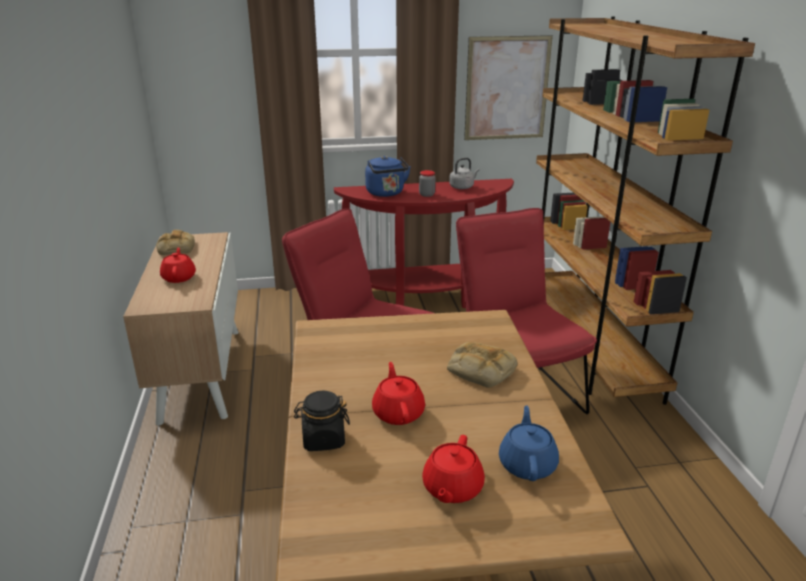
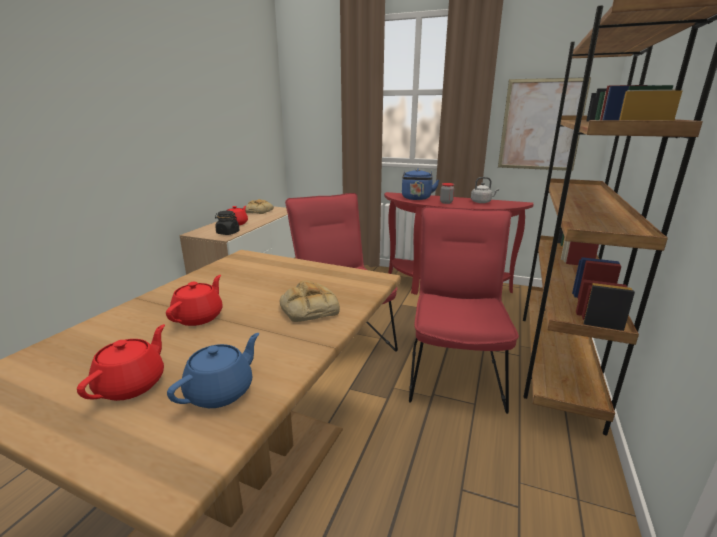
camera: 30 degrees right, 5 degrees down
black jar [294,391,350,451] -> black jar moved to [215,210,240,235]
red teapot [422,435,485,503] -> red teapot turned 150 degrees clockwise [77,324,165,401]

